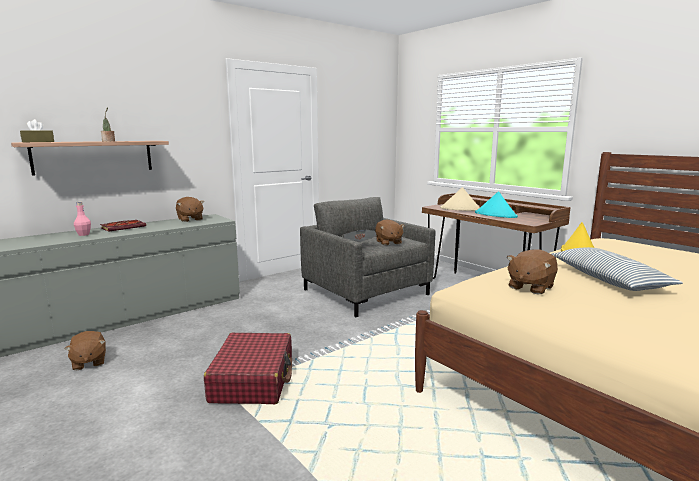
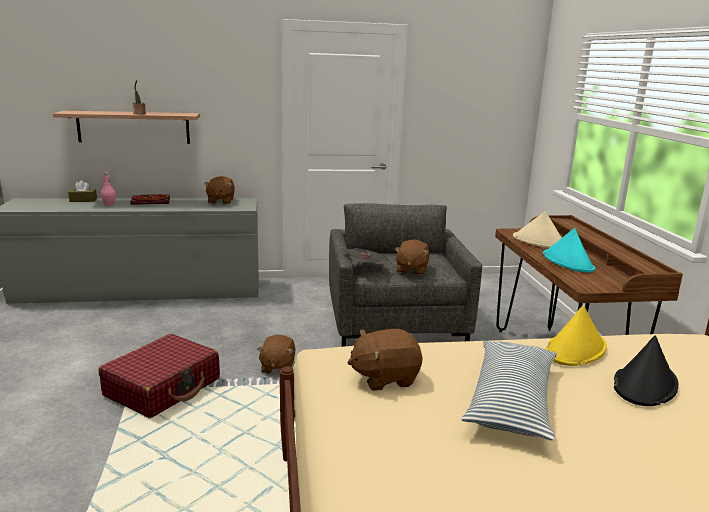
camera: 30 degrees right, 5 degrees up
brown tissue box [20,119,54,142] -> brown tissue box moved to [68,181,97,202]
brown plush toy [64,331,106,370] -> brown plush toy moved to [257,334,296,374]
none -> black hat [614,336,678,406]

